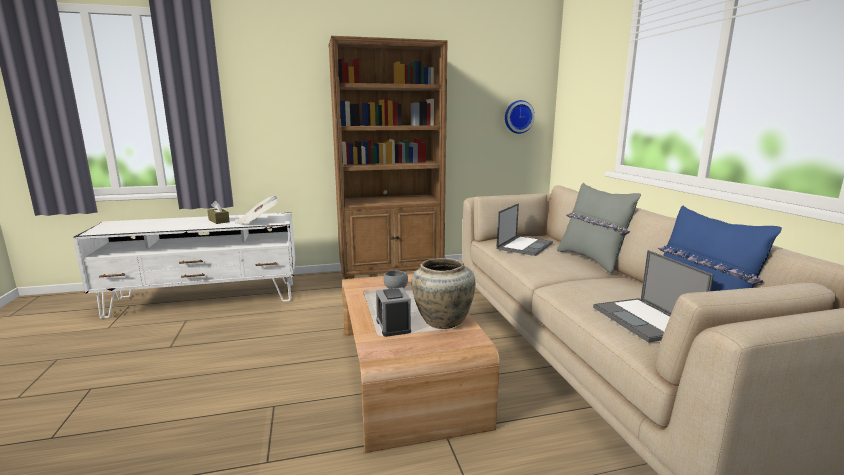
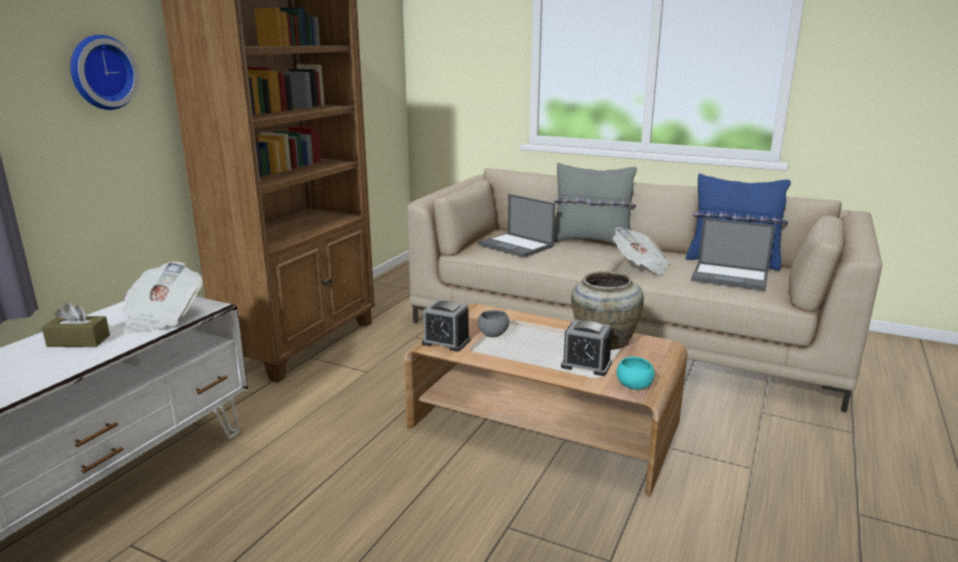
camera: 50 degrees left, 5 degrees up
laptop [497,203,553,256] -> laptop turned 150 degrees clockwise [478,194,555,257]
wall clock [505,100,535,134] -> wall clock moved to [70,35,139,110]
none -> alarm clock [422,300,471,352]
none -> newspaper [613,227,670,275]
none -> turquoise bowl [617,357,655,390]

